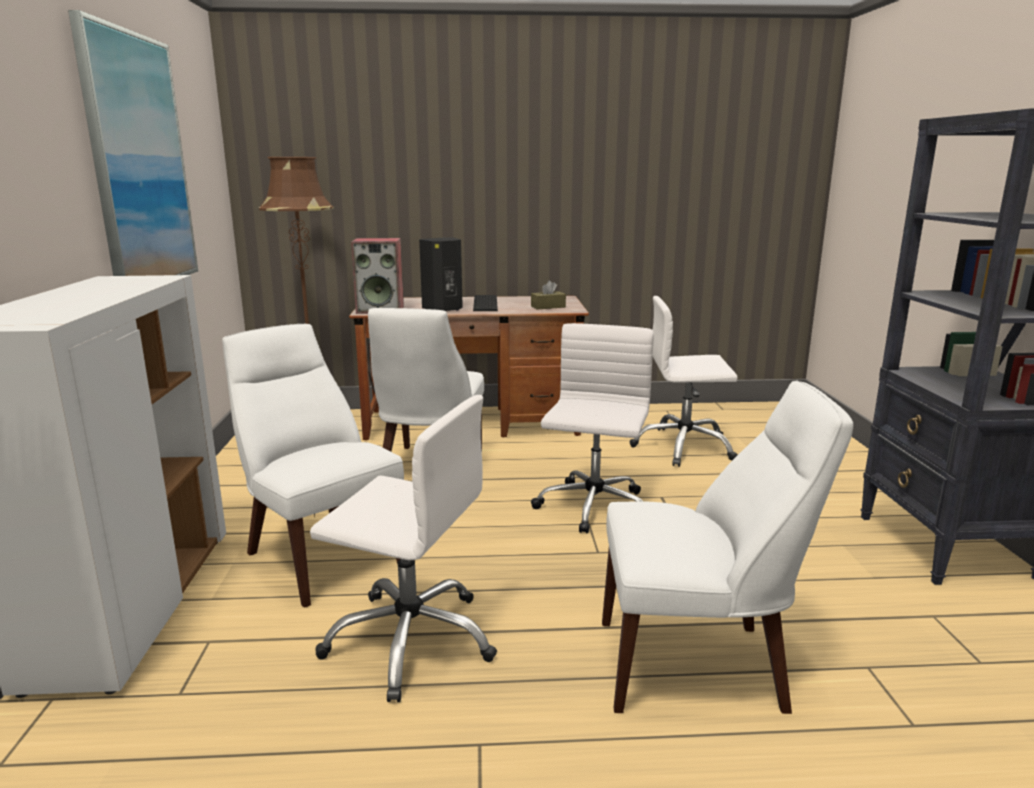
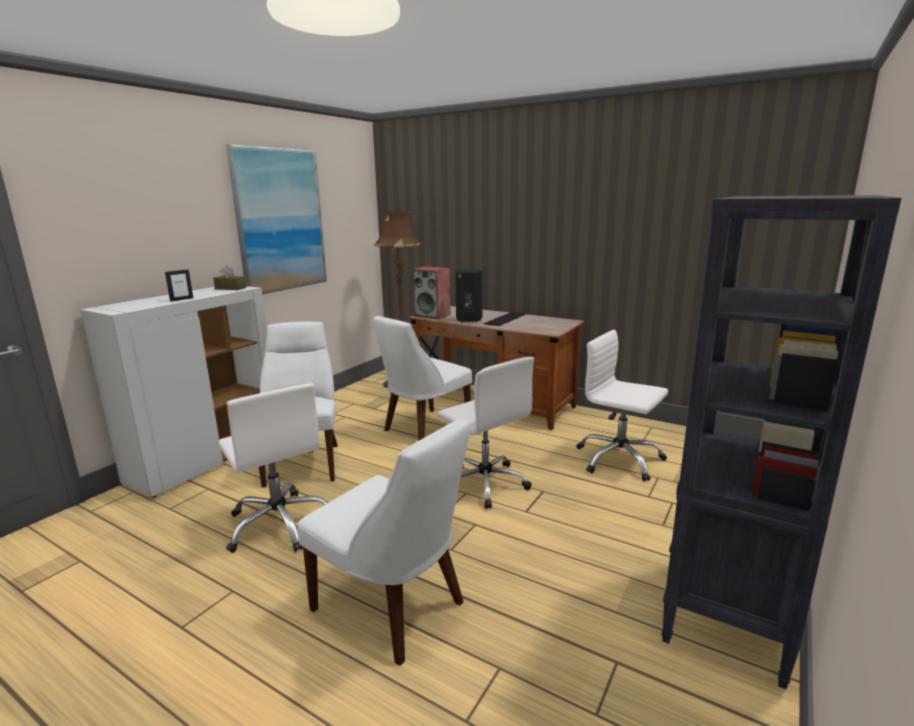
camera: 35 degrees right, 0 degrees up
brown tissue box [531,281,566,310] -> brown tissue box moved to [213,266,247,290]
white office chair [531,323,654,533] -> white office chair turned 90 degrees clockwise [437,357,534,509]
none -> picture frame [165,270,193,302]

